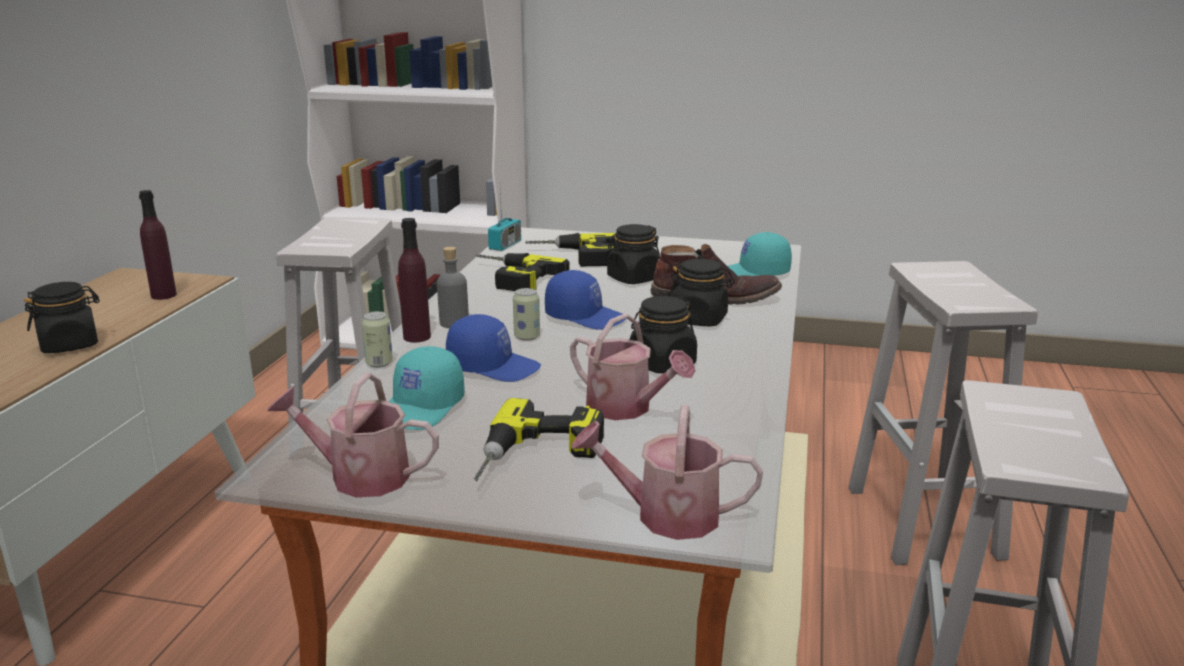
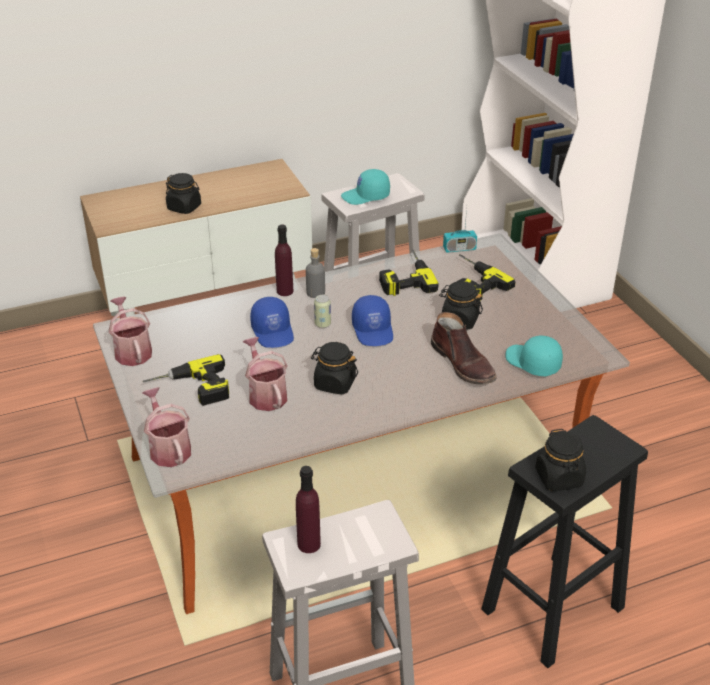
camera: 55 degrees right, 15 degrees up
purple bottle [139,190,177,300] -> purple bottle moved to [296,466,321,553]
can [362,311,393,368] -> none
turquoise cap [389,346,465,430] -> turquoise cap moved to [341,169,390,205]
watering can [570,313,695,420] -> watering can turned 150 degrees clockwise [242,337,288,411]
black jar [668,259,735,327] -> black jar moved to [535,429,586,491]
white stool [848,261,1038,565] -> black stool [481,415,648,668]

